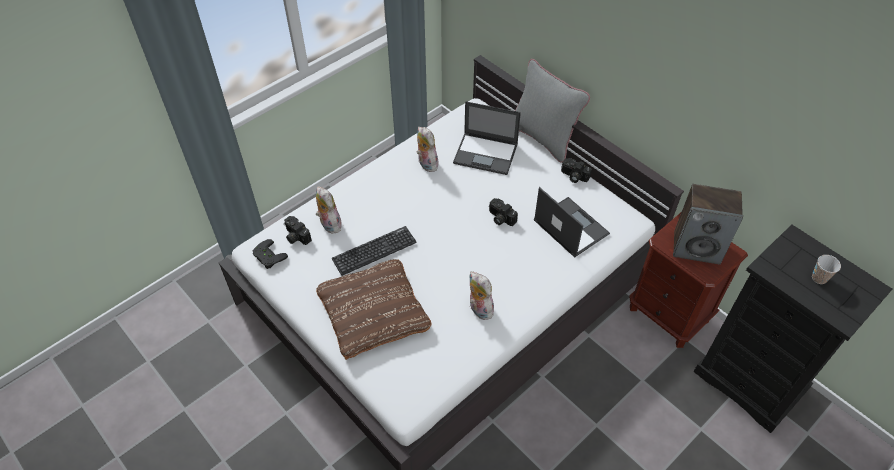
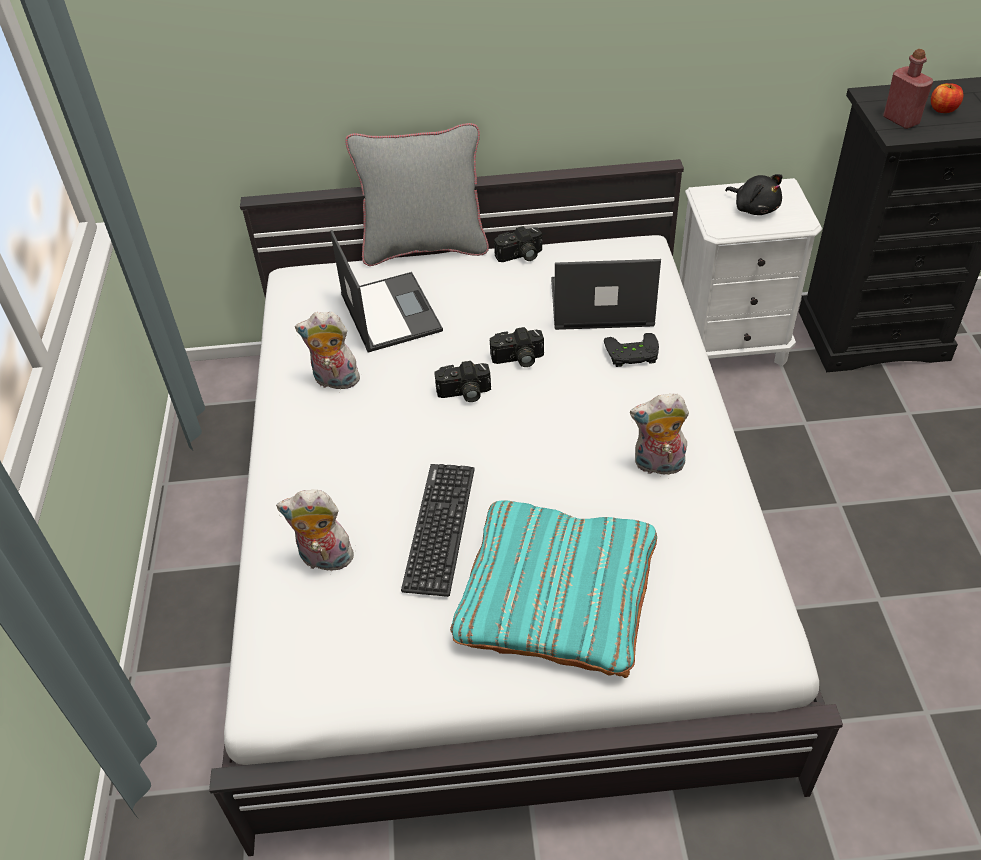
camera: 50 degrees left, 5 degrees down
black game controller [252,239,288,269] -> black game controller moved to [604,333,659,367]
camera [284,216,312,245] -> camera moved to [434,361,491,402]
brown pillow [316,259,431,360] -> turquoise pillow [450,500,657,678]
laptop [453,101,521,175] -> laptop turned 75 degrees counterclockwise [330,230,443,352]
brown nightstand [629,213,748,348] -> white nightstand [679,178,822,366]
speaker [673,184,743,265] -> black plush toy [725,174,783,215]
cup [812,255,841,284] -> apple [931,83,963,113]
none -> red bottle [883,49,933,129]

